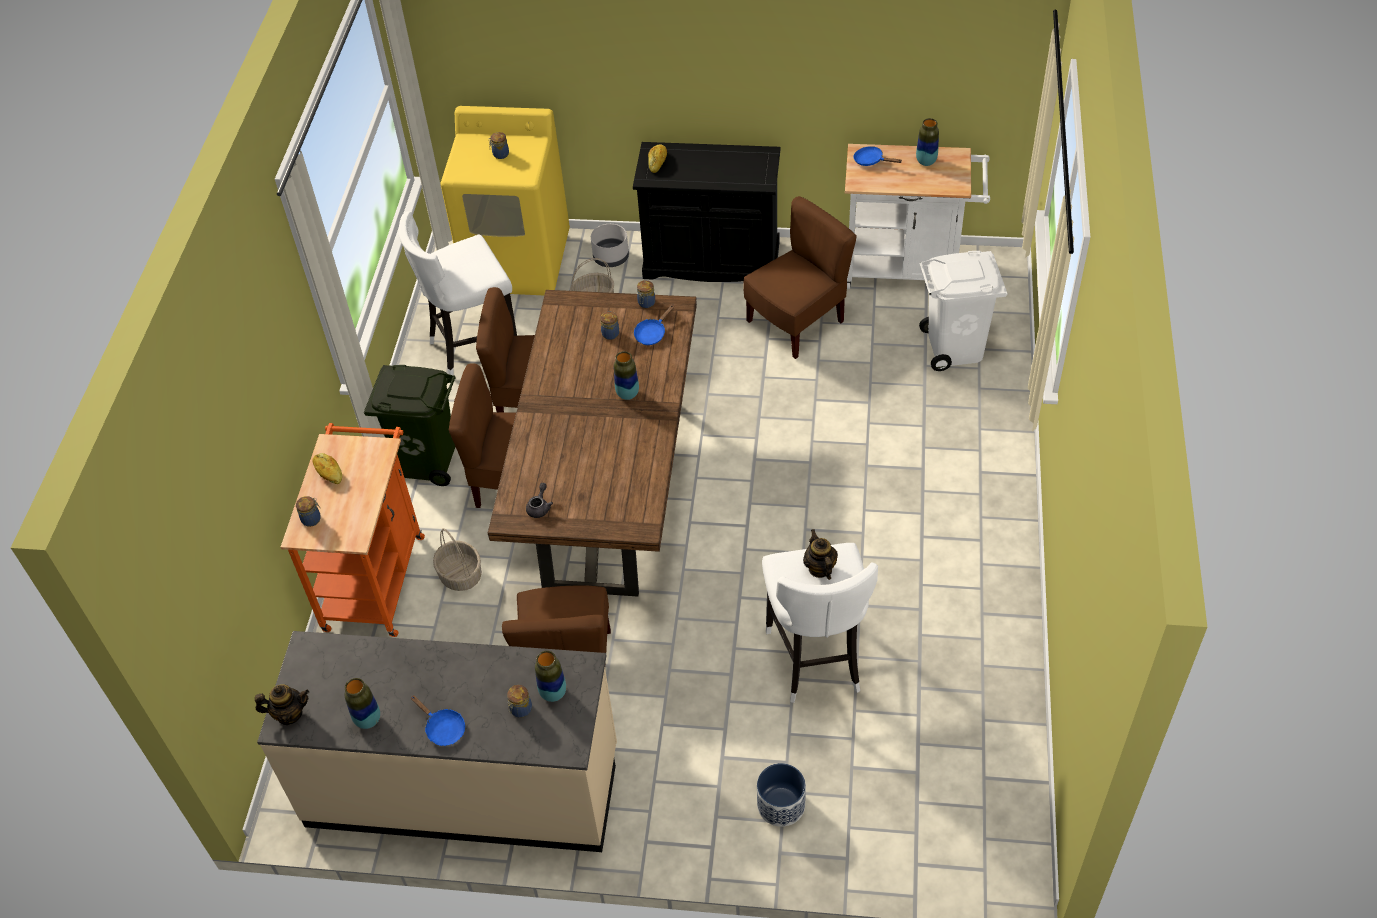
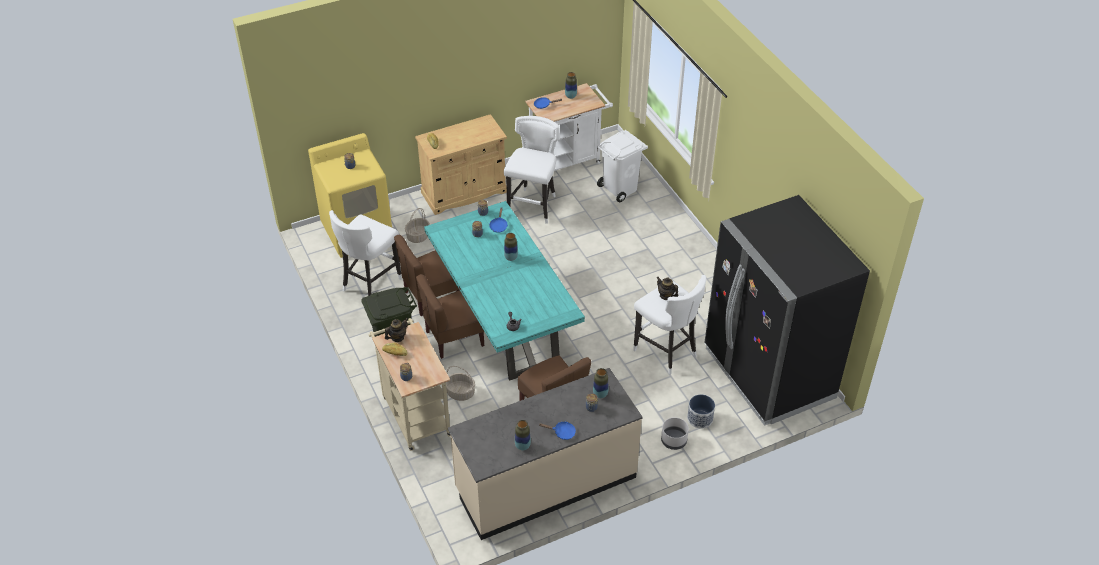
camera: 35 degrees left, 5 degrees down
teapot [255,684,309,725] -> teapot moved to [385,318,408,342]
orange cart [281,423,425,637] -> beige cart [369,318,450,451]
brown dining table [488,290,697,597] -> turquoise dining table [424,201,585,381]
grey planter [591,224,629,267] -> grey planter moved to [661,417,689,450]
black cabinet [633,142,781,282] -> beige cabinet [415,114,507,215]
brown chair [743,196,857,359] -> white stool [504,116,560,224]
none -> black fridge [704,195,870,426]

